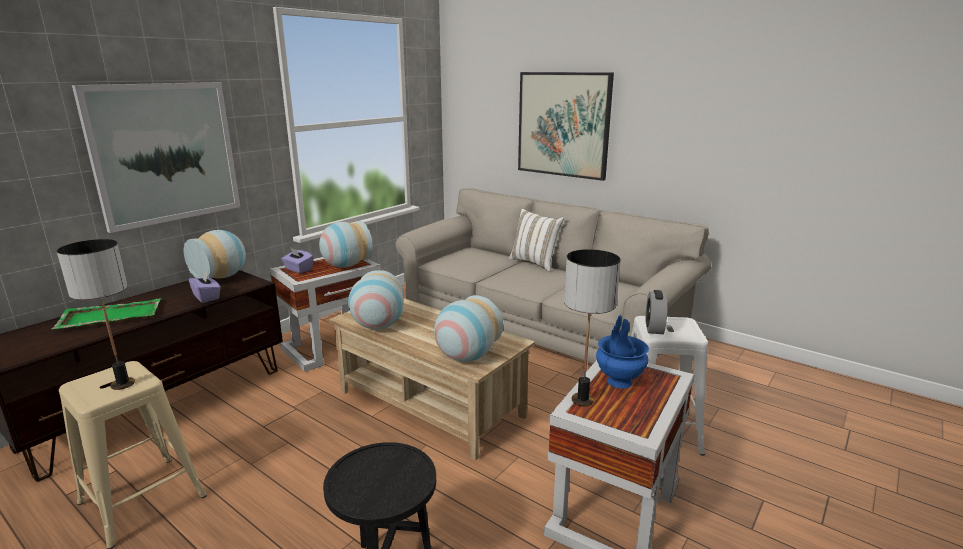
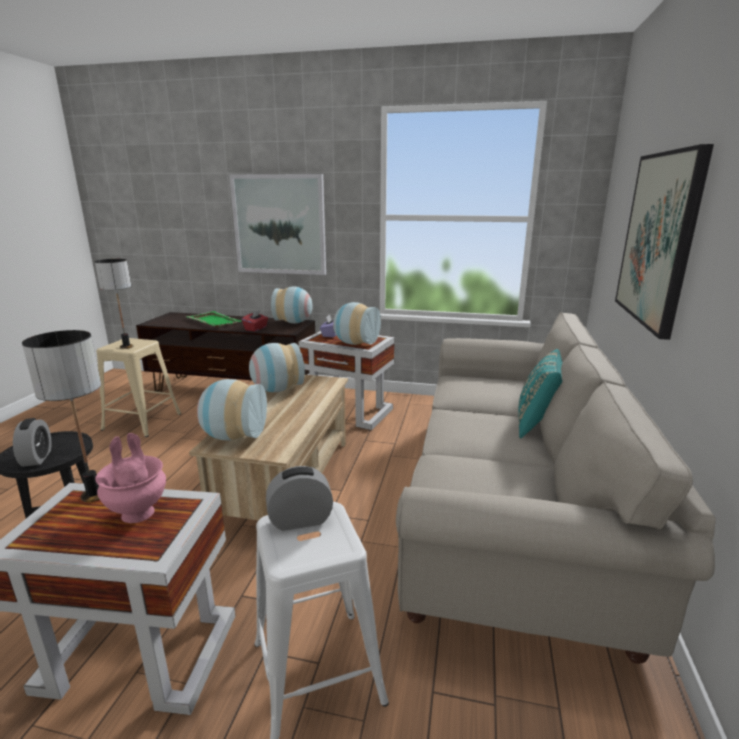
camera: 65 degrees right, 0 degrees up
purple tissue box [189,272,220,303] -> red tissue box [242,310,268,332]
white pillow [509,209,564,272] -> turquoise pillow [518,349,563,439]
blue vase [596,315,649,389] -> pink vase [95,433,166,523]
none -> alarm clock [13,418,52,467]

